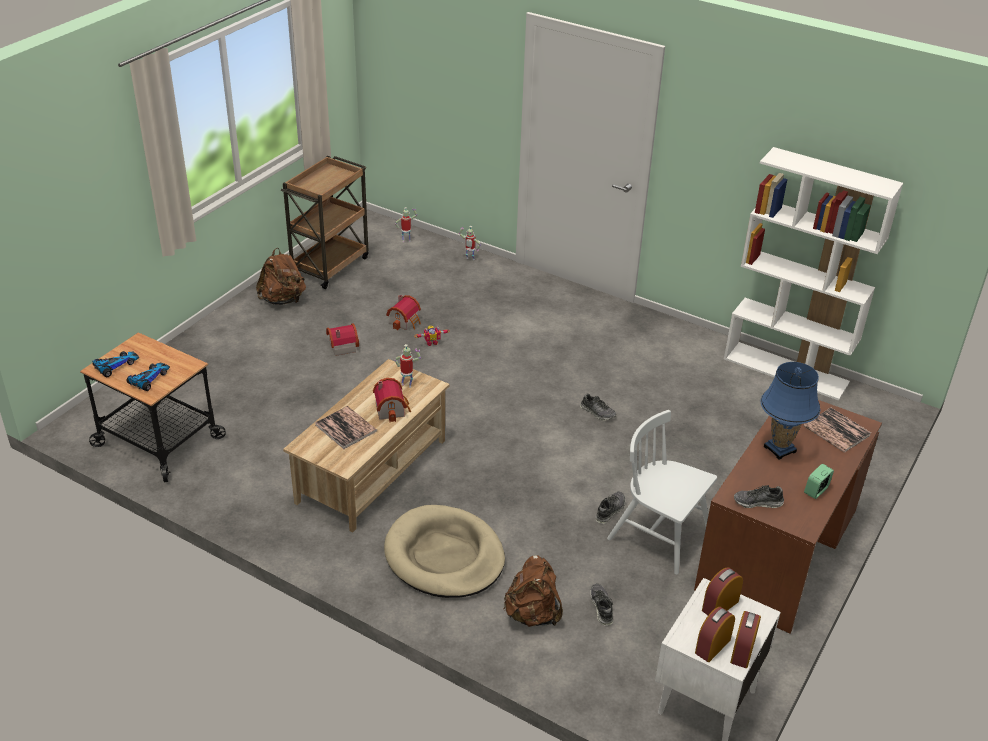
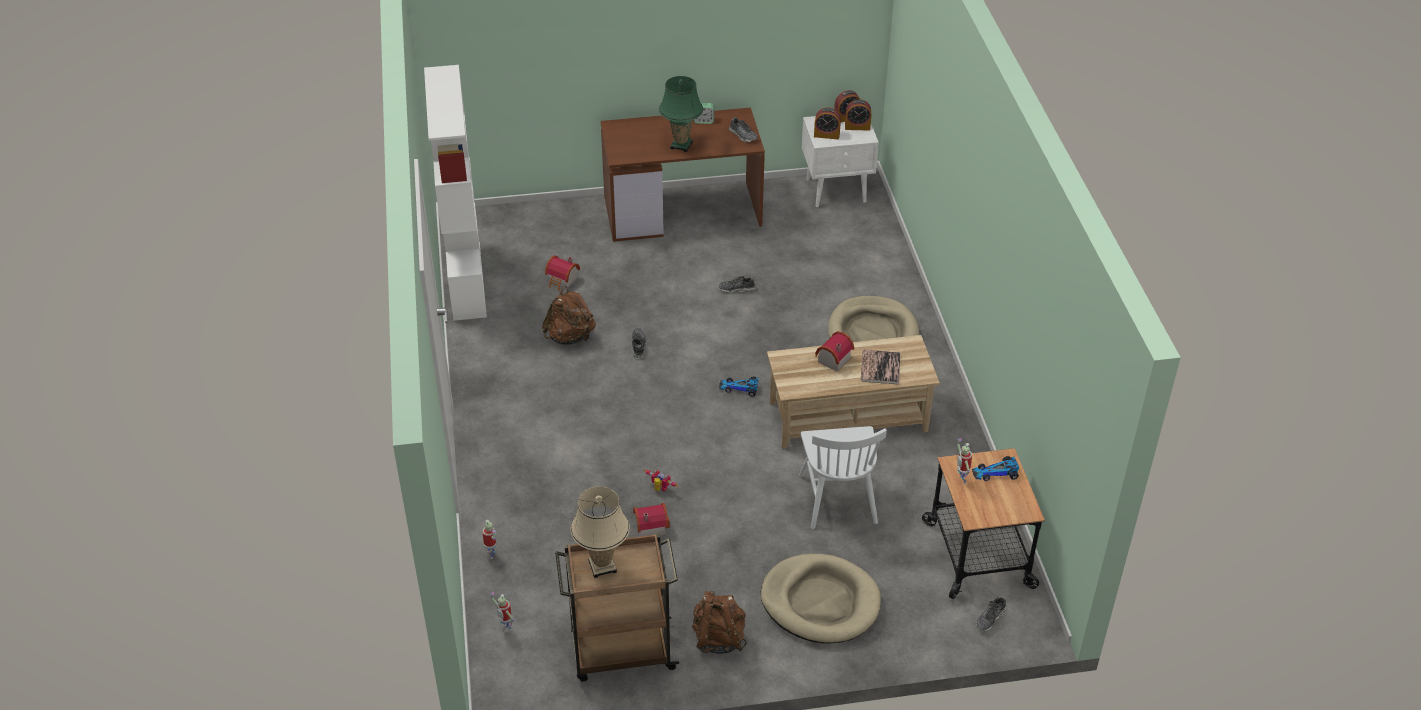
camera: 130 degrees left, 5 degrees up
toy car [92,351,139,377] -> toy car moved to [719,376,759,397]
toy house [326,323,359,356] -> toy house moved to [545,255,580,291]
toy robot [395,344,421,388] -> toy robot moved to [957,438,972,484]
brown backpack [504,555,563,627] -> brown backpack moved to [542,286,596,345]
shoe [590,584,613,626] -> shoe moved to [976,596,1006,631]
white chair [607,410,717,575] -> white chair moved to [799,426,887,529]
blue table lamp [760,362,820,460] -> green table lamp [659,76,703,152]
book [804,408,871,453] -> none
none -> beige table lamp [571,486,630,578]
none -> beige dog bed [761,554,881,643]

